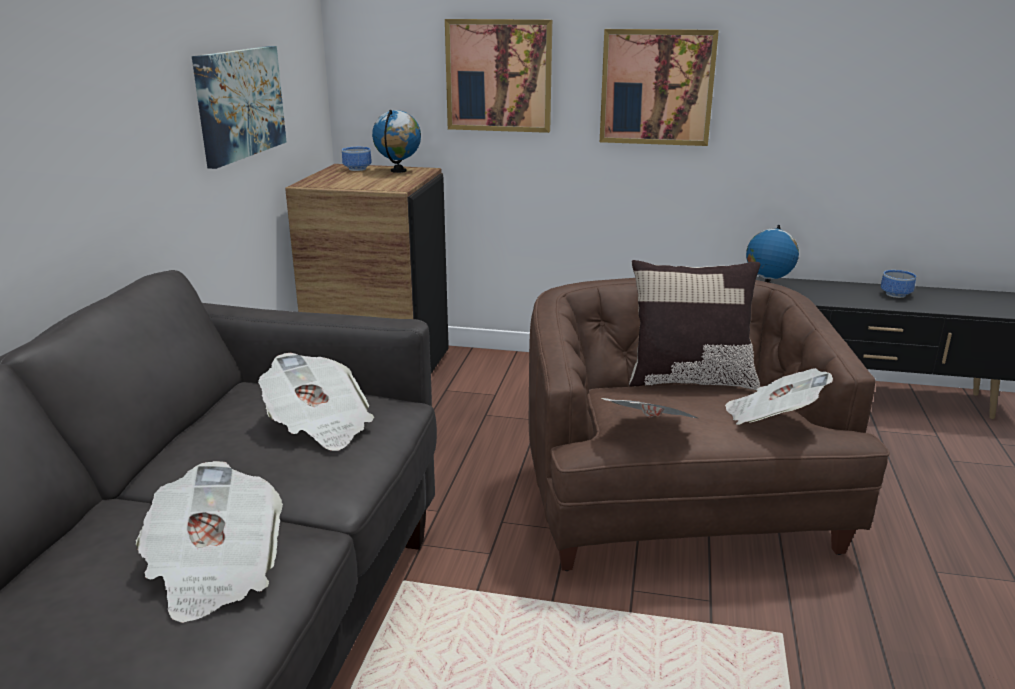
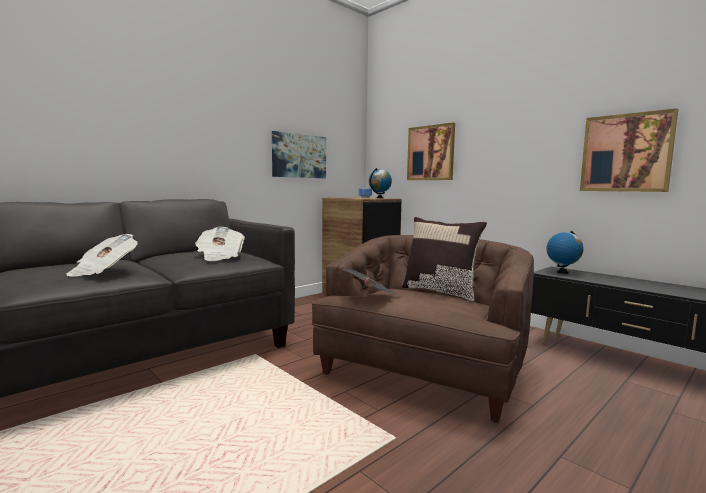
camera: 35 degrees right, 15 degrees down
picture [600,29,719,146] -> picture moved to [580,108,678,192]
newspaper [725,368,833,425] -> none
bowl [881,270,916,298] -> none

